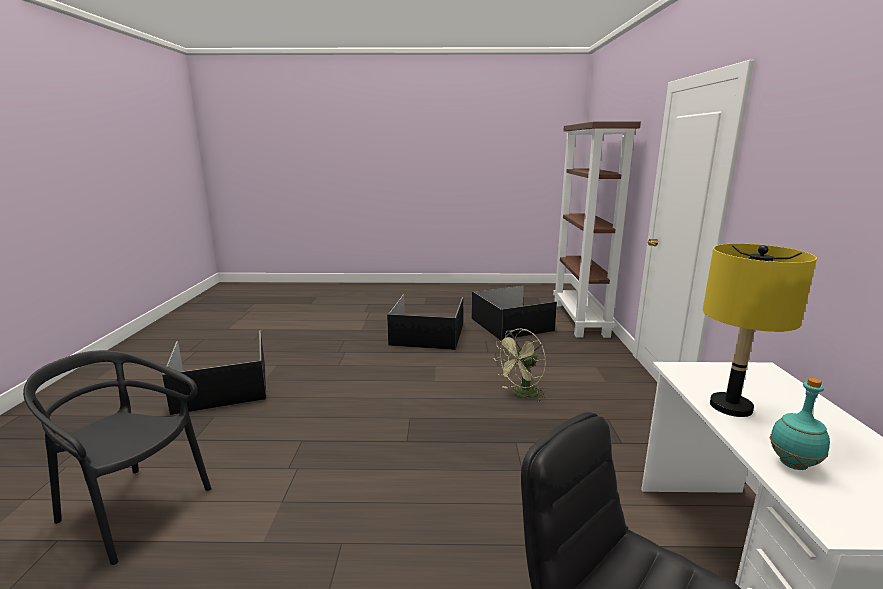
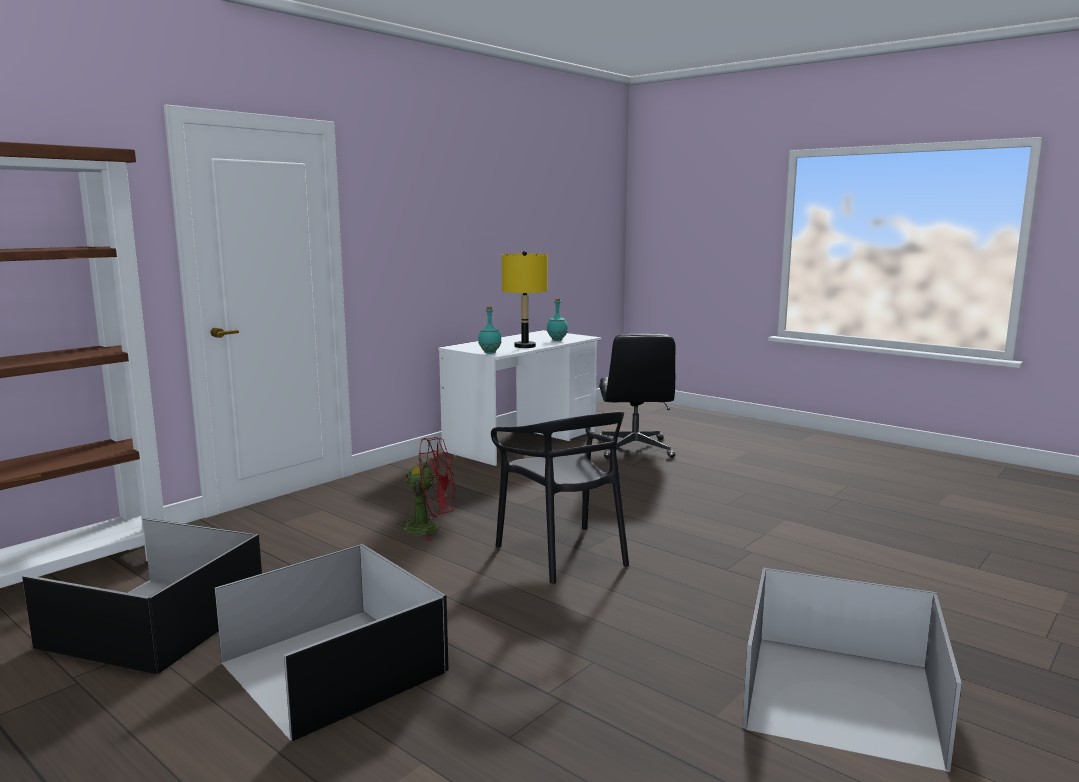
camera: 140 degrees left, 5 degrees down
black chair [23,350,211,565] -> black chair moved to [491,412,629,584]
green fan [496,329,547,402] -> red fan [395,437,456,541]
none -> turquoise bottle [478,307,501,354]

